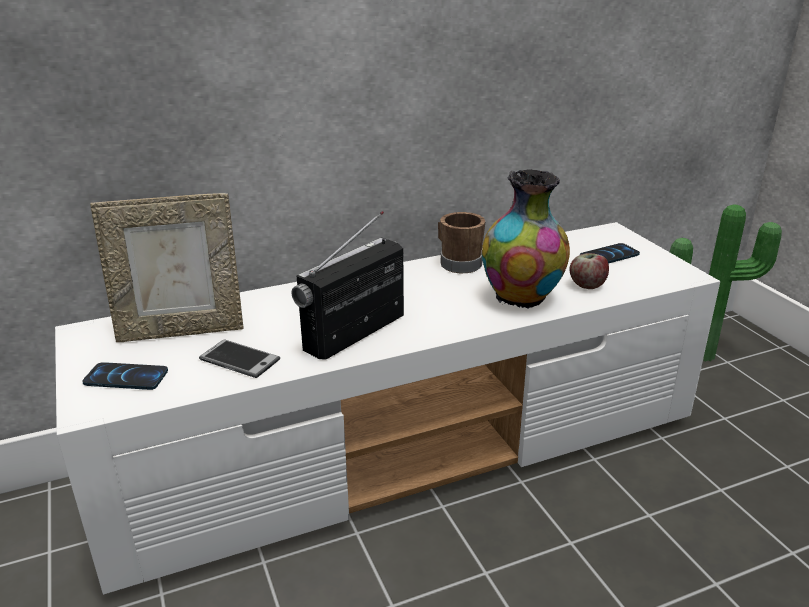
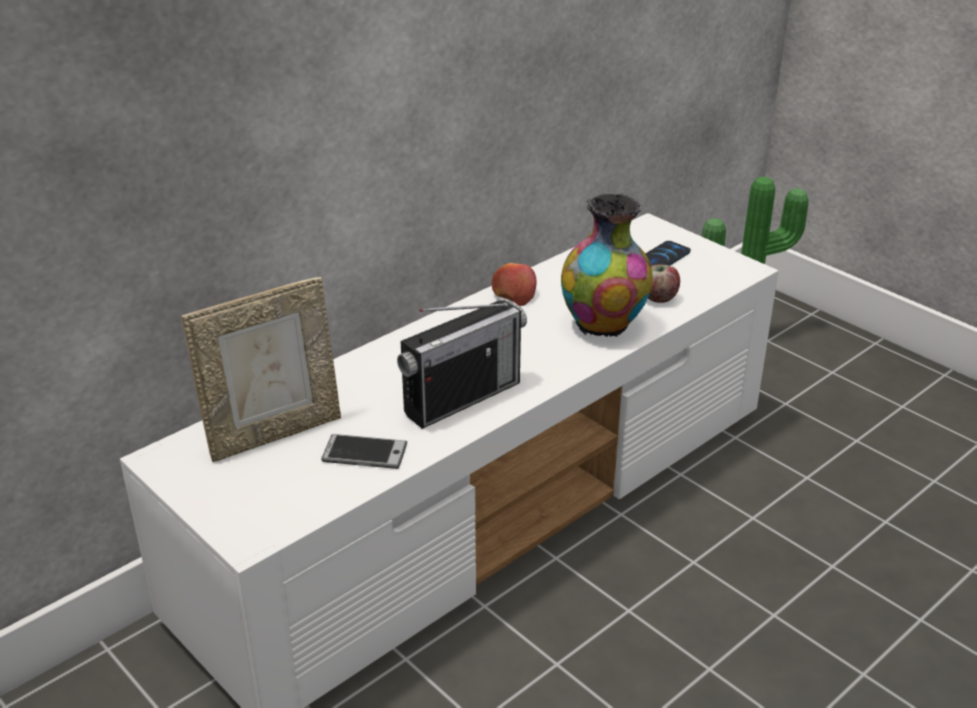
camera: 20 degrees left, 5 degrees up
phone [82,362,168,390] -> none
radio [292,211,404,360] -> radio turned 150 degrees counterclockwise [397,301,527,429]
brown mug [438,212,486,273] -> apple [492,263,537,306]

